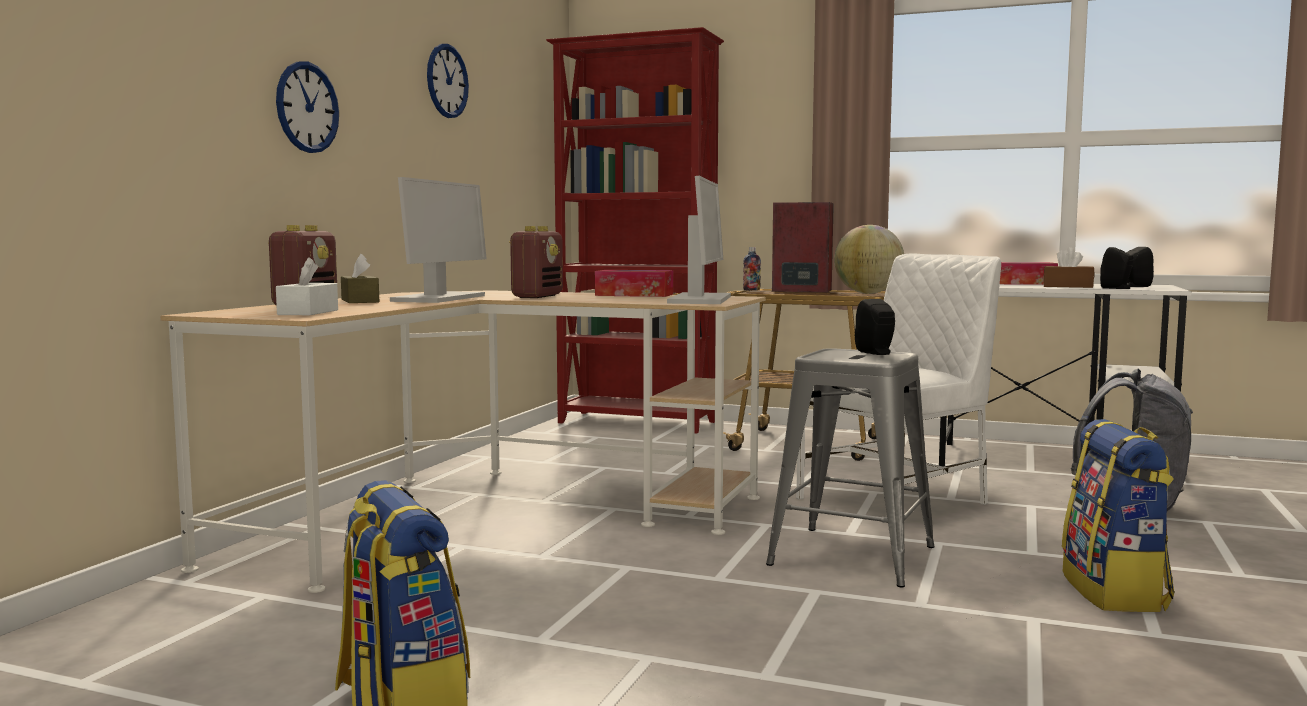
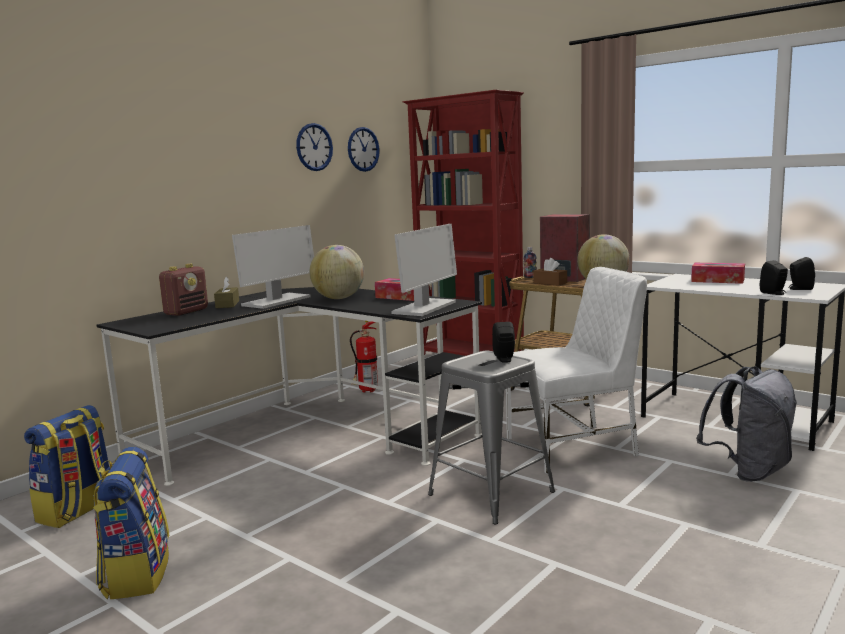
camera: 20 degrees right, 5 degrees up
beige desk [160,290,765,593] -> black desk [96,287,482,486]
wall clock [276,62,339,153] -> wall clock moved to [348,127,380,172]
white tissue box [276,257,338,315] -> none
radio [509,226,563,298] -> globe [309,245,364,299]
brown tissue box [1044,247,1095,288] -> brown tissue box moved to [533,258,567,286]
backpack [1062,419,1174,612] -> backpack moved to [24,405,109,528]
none -> fire extinguisher [350,321,378,392]

